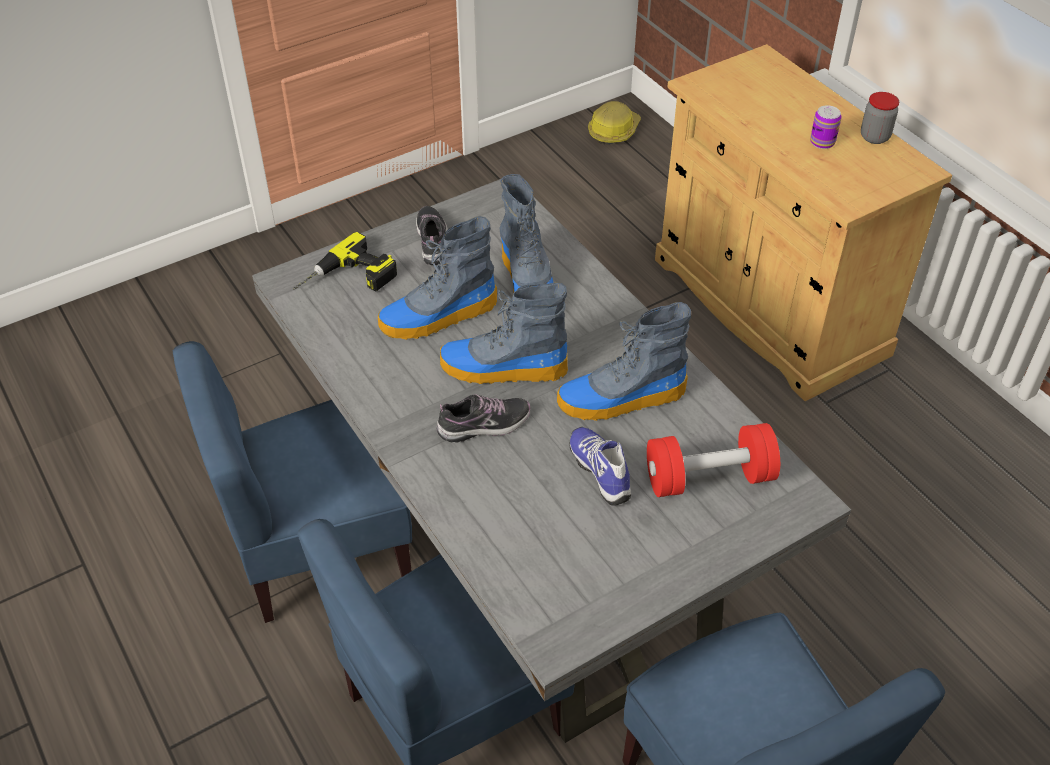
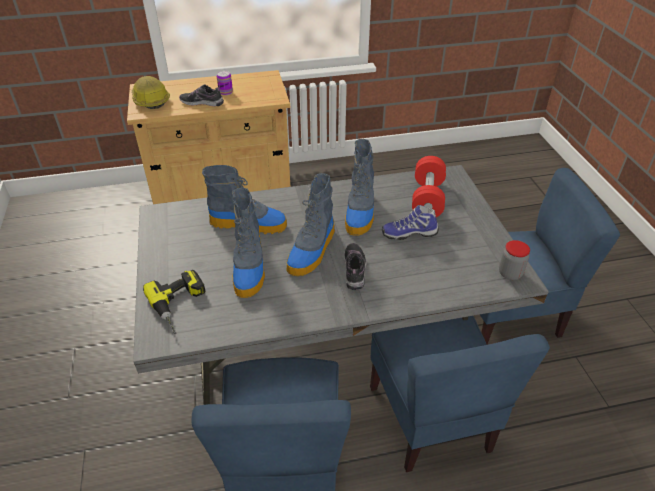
camera: 70 degrees left, 5 degrees down
shoe [416,206,448,265] -> shoe moved to [179,84,224,106]
hard hat [588,101,641,145] -> hard hat moved to [132,76,170,109]
jar [861,92,899,144] -> jar moved to [499,240,530,280]

